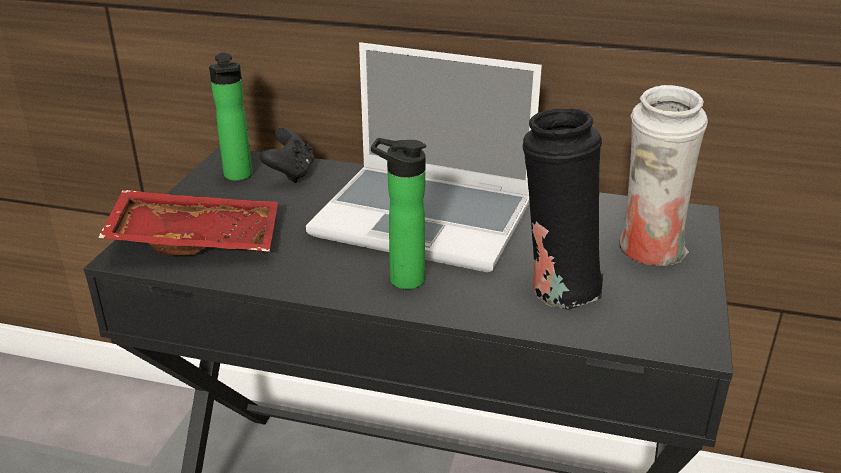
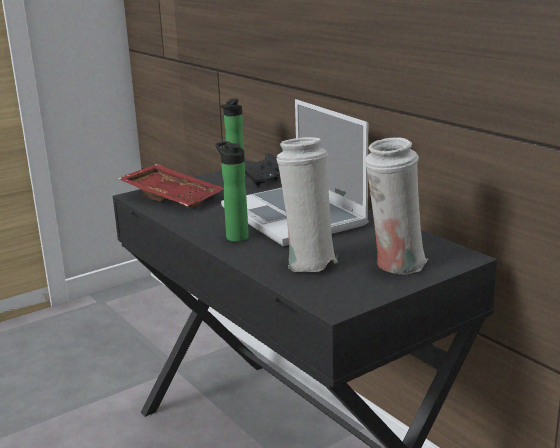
camera: 40 degrees right, 10 degrees down
black vase [523,108,603,309] -> white vase [277,137,338,272]

